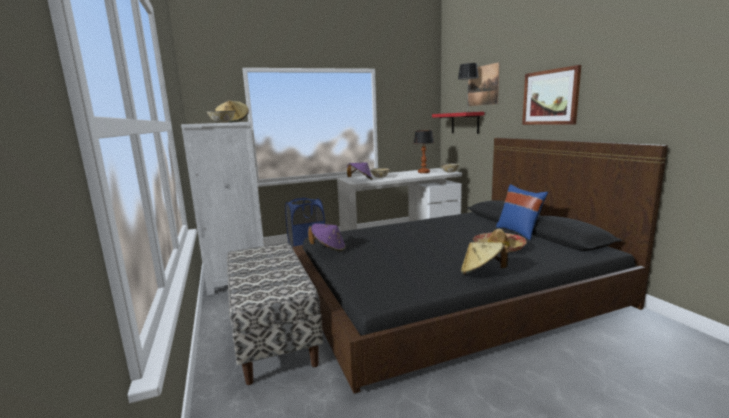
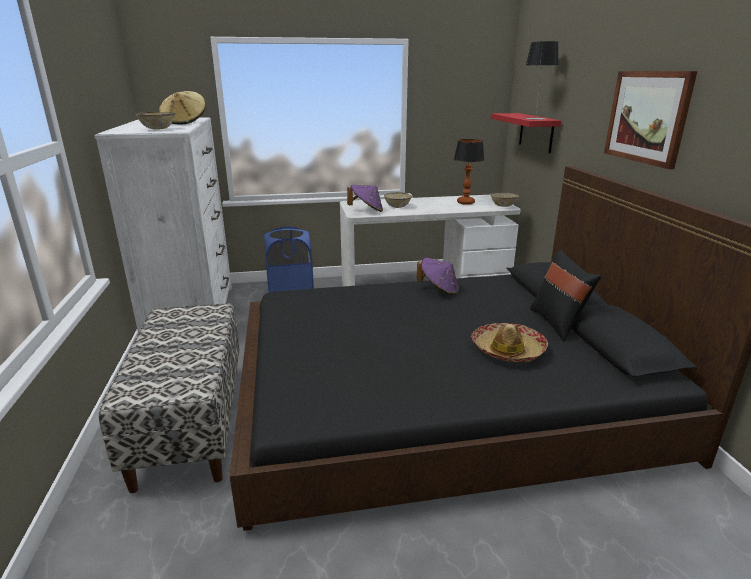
camera: 10 degrees right, 10 degrees up
purple hat [308,223,346,252] -> purple hat moved to [417,258,459,295]
beige hat [461,242,508,275] -> none
picture [468,62,500,106] -> none
blue pillow [496,184,548,240] -> black pillow [530,250,601,342]

